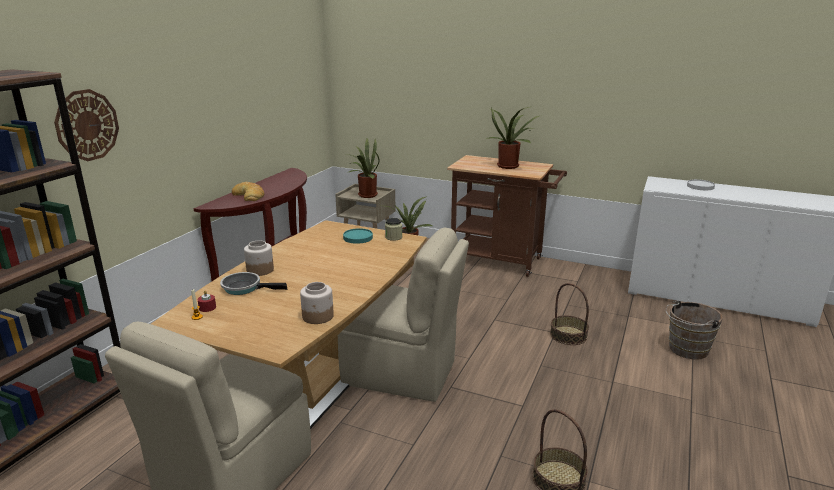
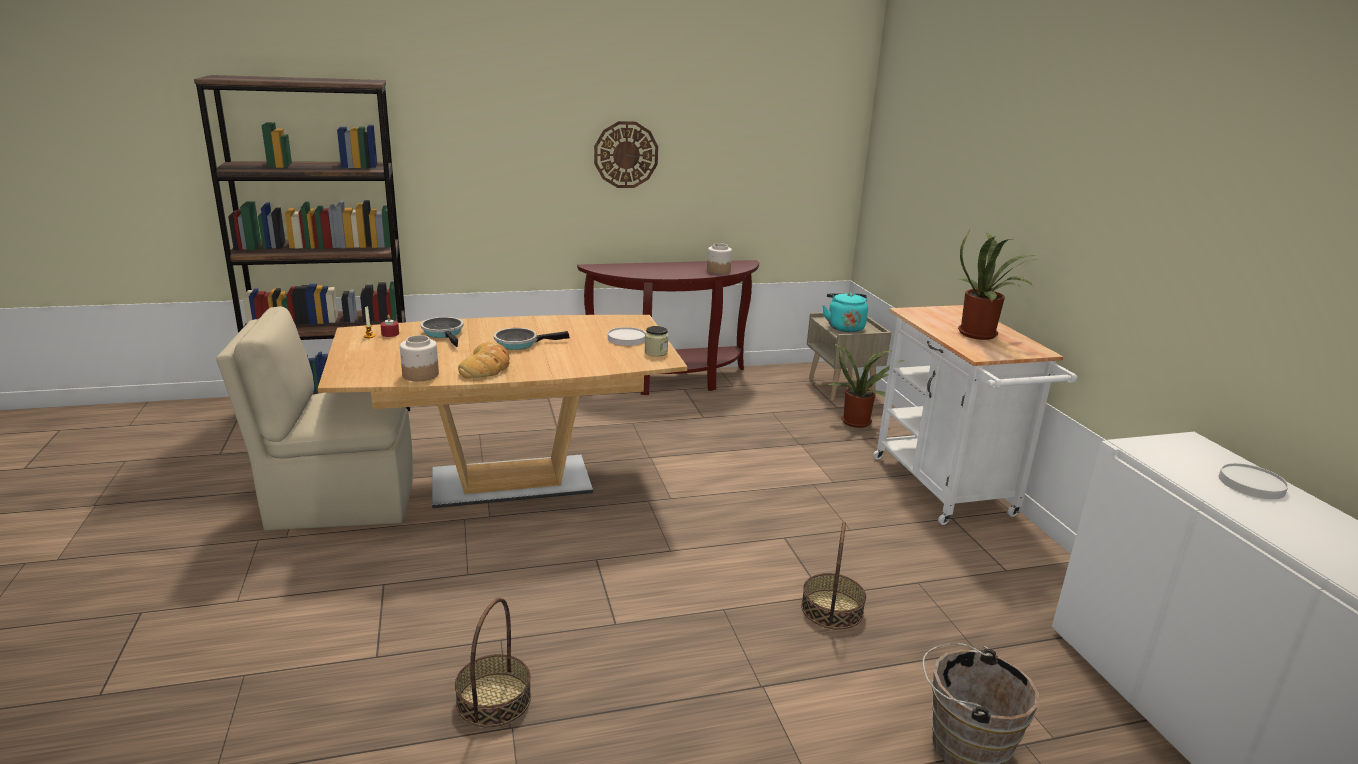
camera: 50 degrees right, 0 degrees up
wall clock [54,89,119,161] -> wall clock moved to [594,121,658,188]
bread [232,182,265,201] -> bread moved to [458,342,510,378]
jar [244,240,274,276] -> jar moved to [707,243,732,274]
beige chair [338,227,469,402] -> none
turquoise plate [343,228,373,244] -> white plate [608,327,646,346]
potted plant [347,138,380,198] -> turquoise kettle [822,292,868,332]
brown cart [447,155,567,277] -> white cart [873,305,1077,525]
none -> frying pan [494,328,570,350]

